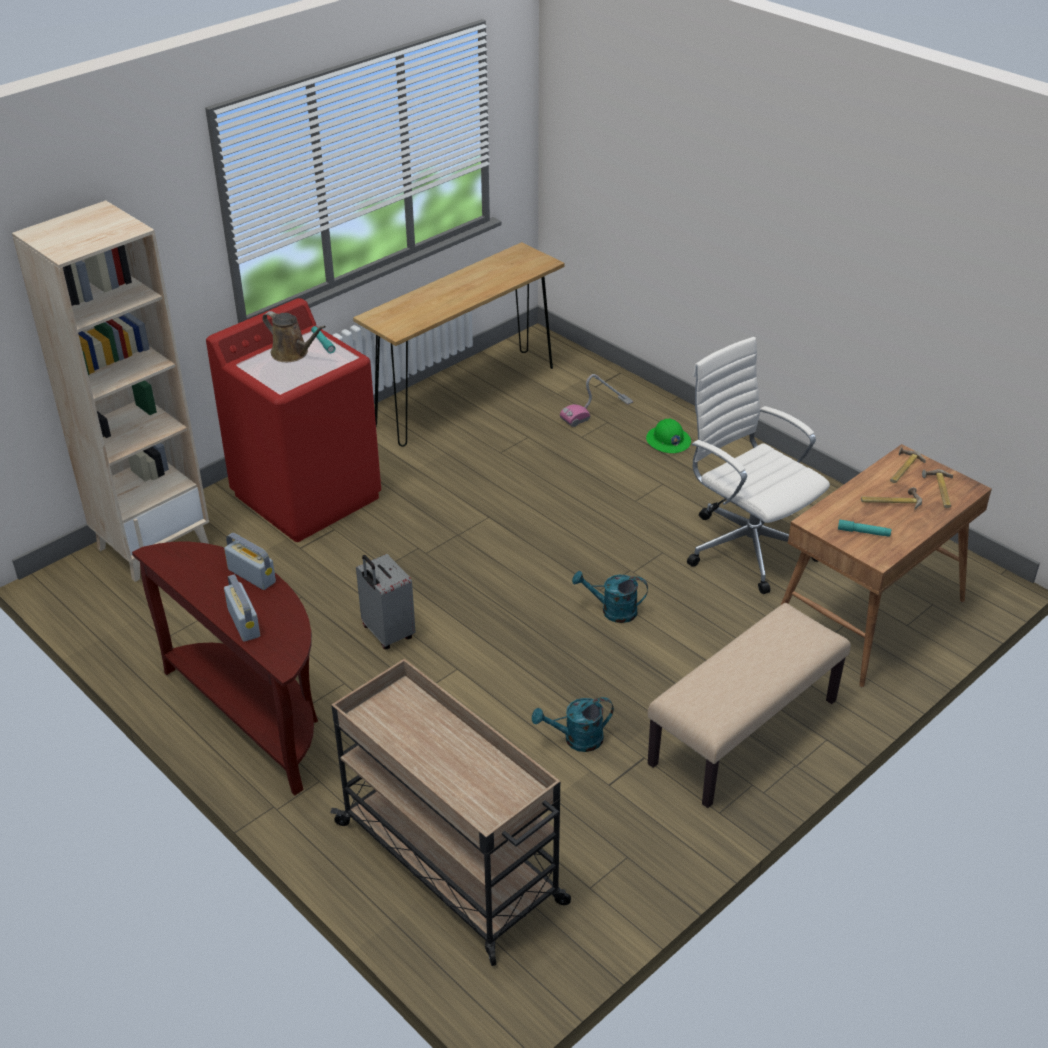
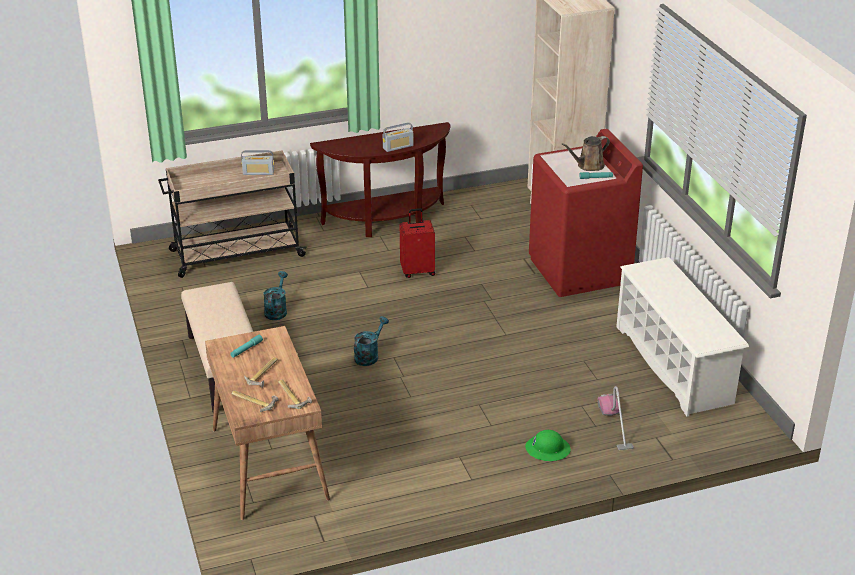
camera: 115 degrees right, 5 degrees down
radio [224,574,260,642] -> radio moved to [241,150,274,175]
brown console table [353,242,565,447] -> white shoe rack [616,257,749,417]
grey suitcase [356,554,416,649] -> red suitcase [400,208,435,278]
white office chair [687,337,830,594] -> none

